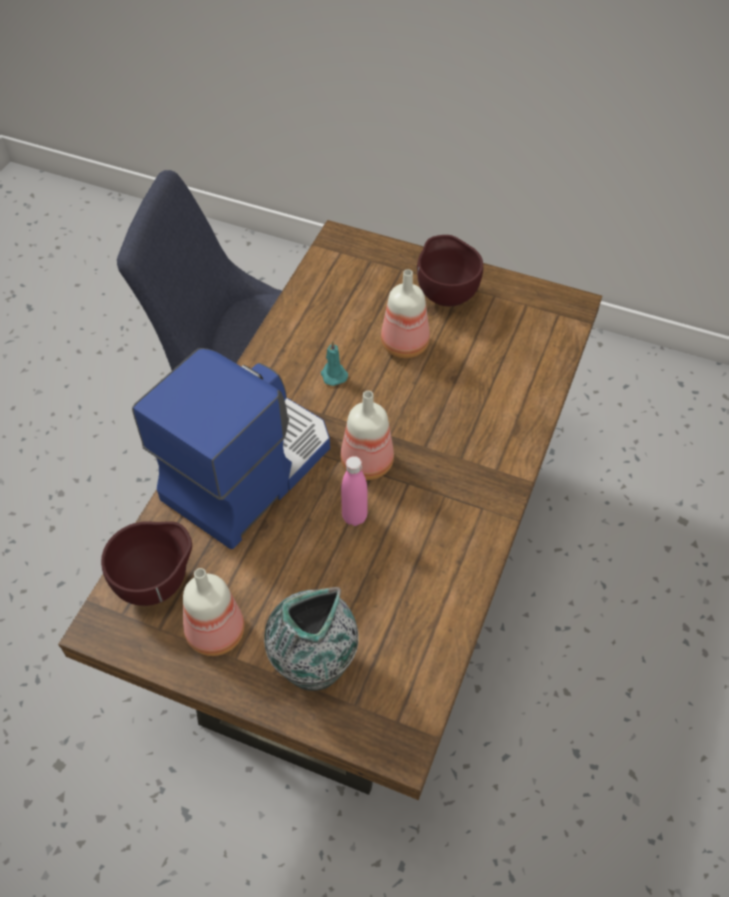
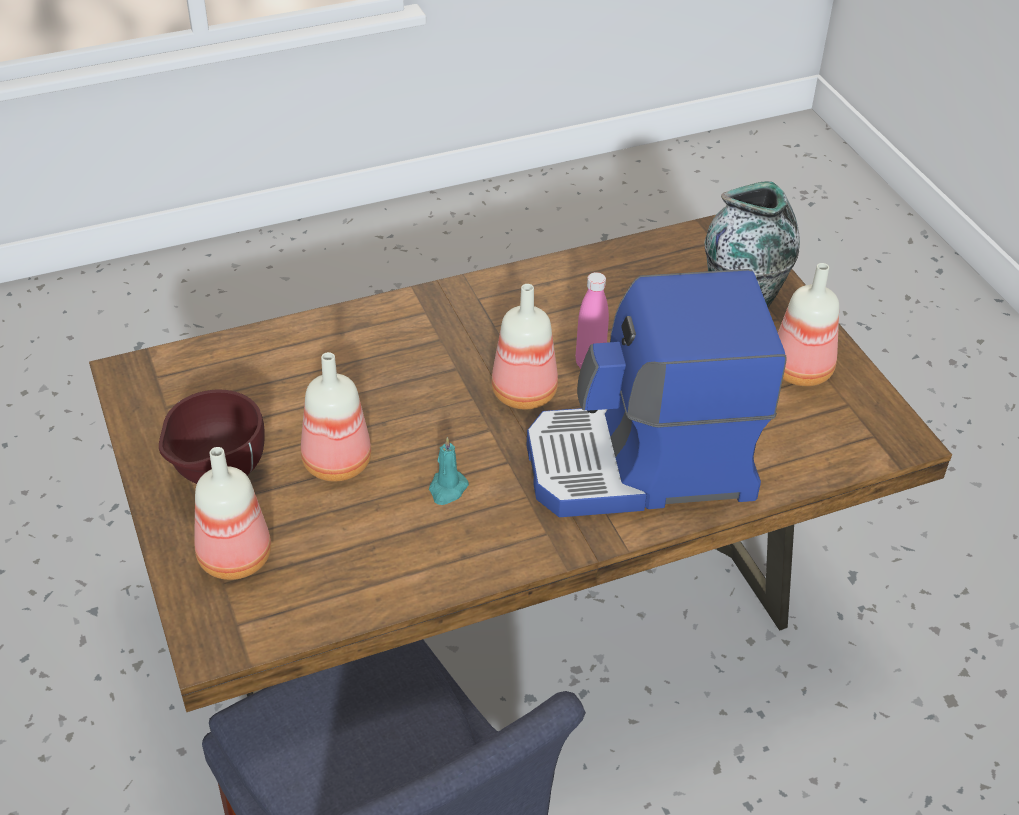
camera: 135 degrees left, 10 degrees down
brown bowl [101,521,192,606] -> none
none -> bottle [194,447,271,580]

